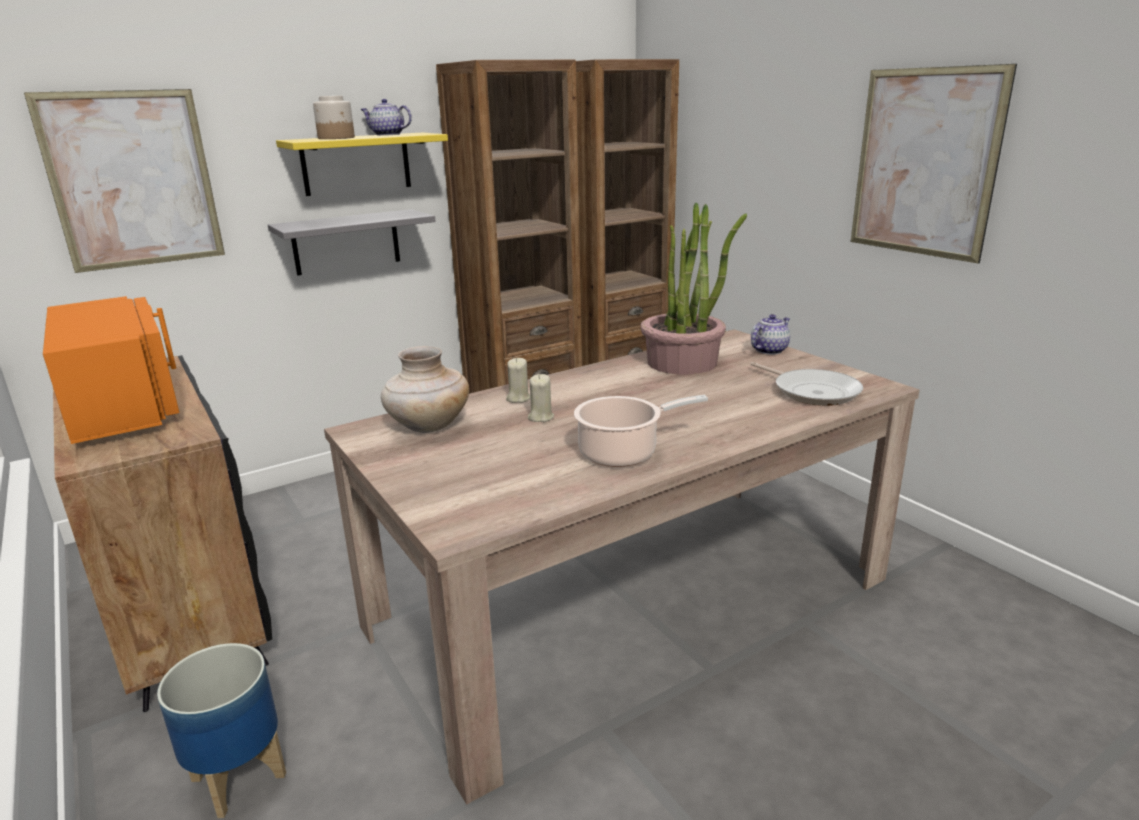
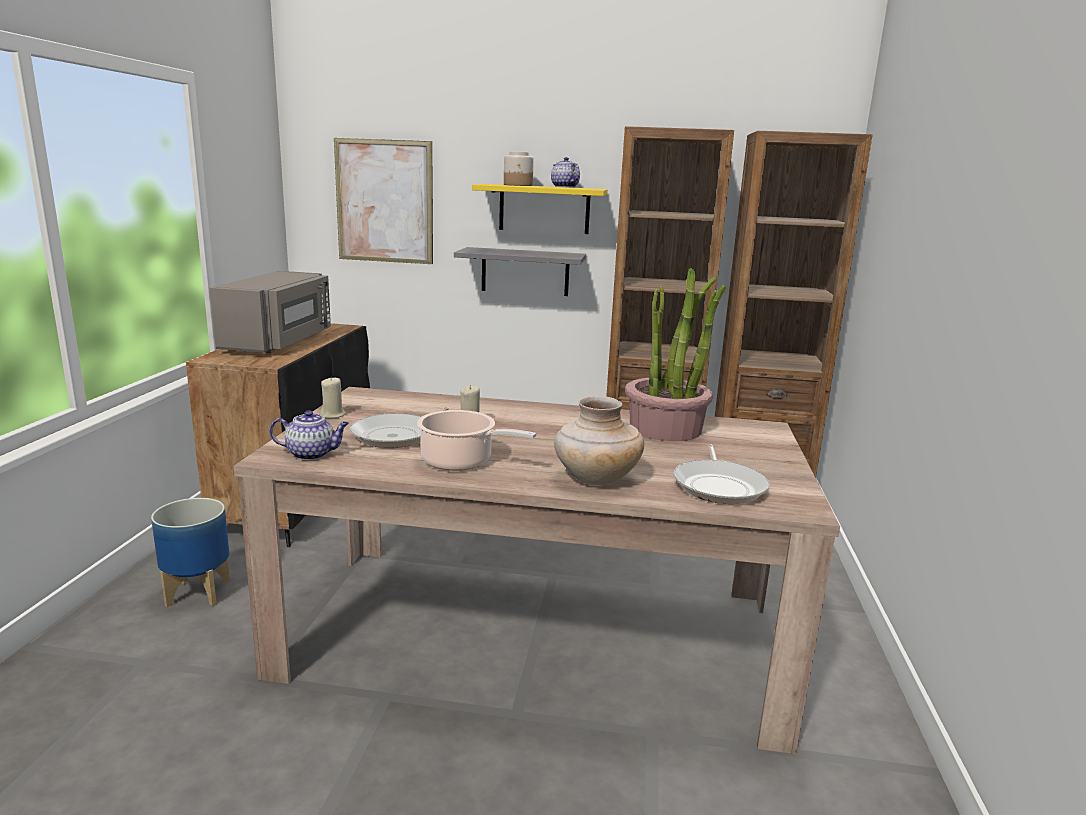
camera: 40 degrees right, 5 degrees down
orange microwave [43,296,179,444] -> grey microwave [210,271,331,353]
beige vase [381,346,469,433] -> beige vase moved to [554,396,644,485]
beige candle [506,358,530,403] -> beige candle moved to [320,378,346,418]
teapot [751,314,790,355] -> teapot moved to [270,410,349,460]
picture [851,64,1017,263] -> none
none -> frying pan [350,407,449,448]

